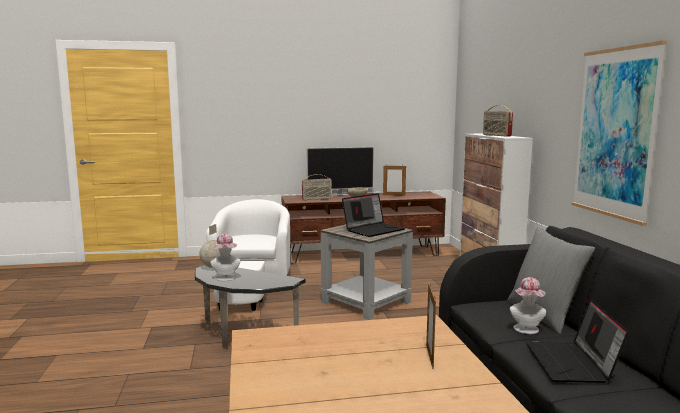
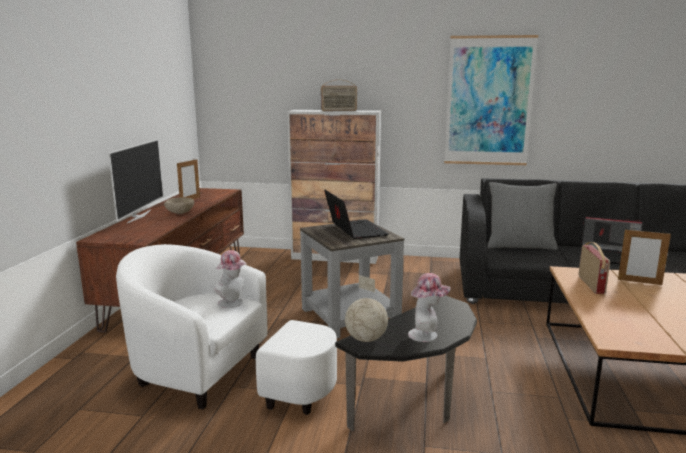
camera: 70 degrees left, 5 degrees up
radio [302,174,332,200] -> radio moved to [579,242,610,294]
hat [509,277,546,334] -> hat moved to [215,250,246,308]

